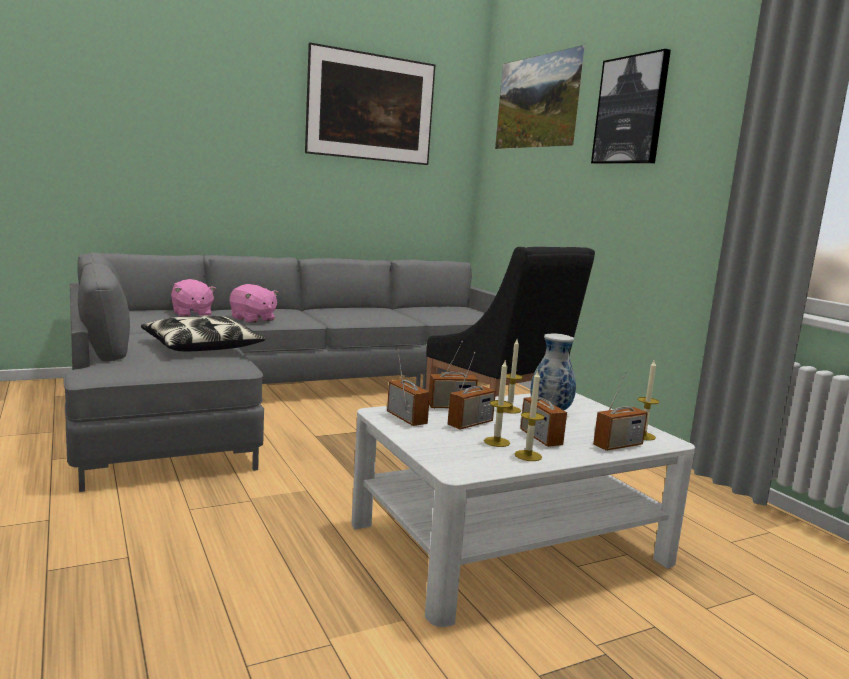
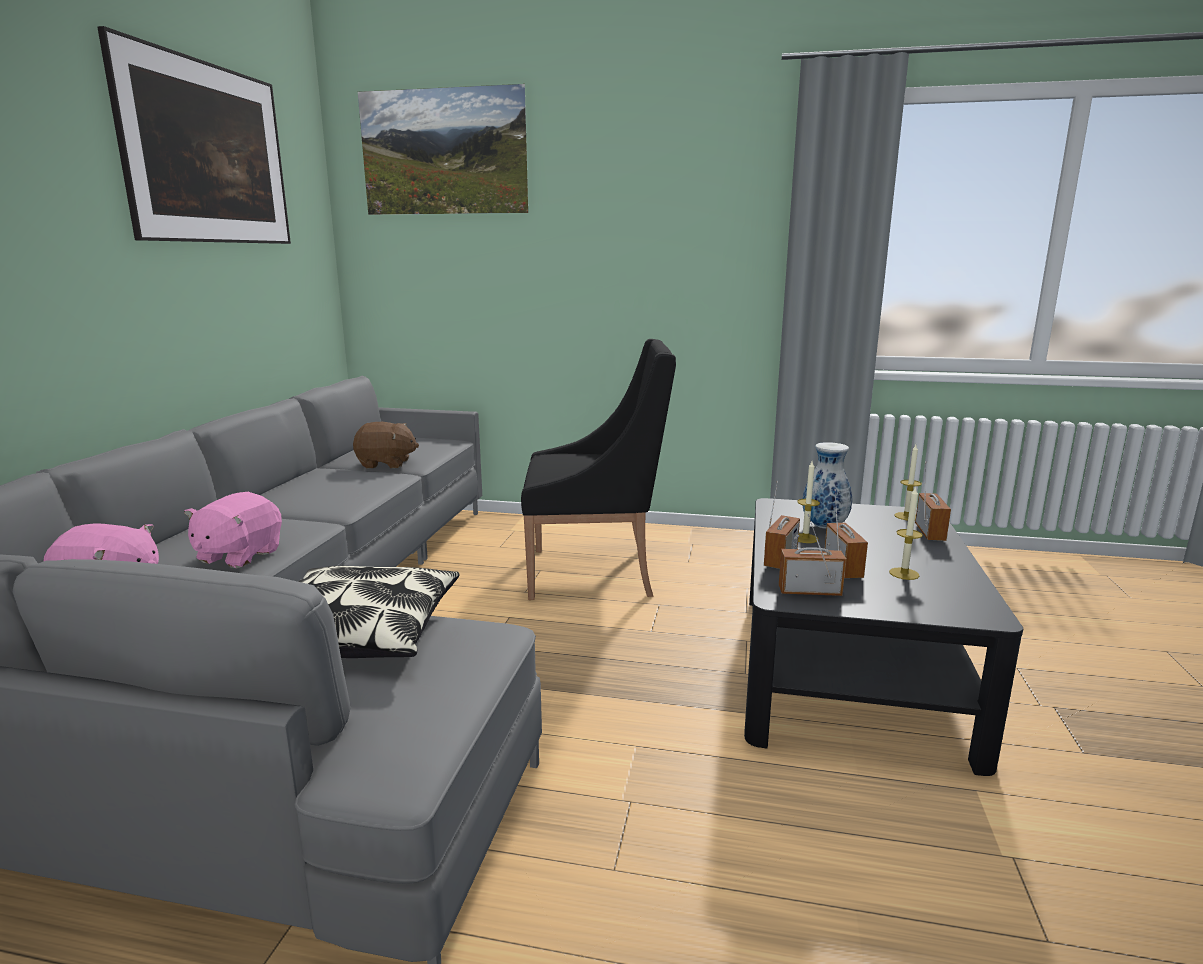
camera: 50 degrees left, 5 degrees up
pink plush toy [230,284,279,323] -> pink plush toy turned 120 degrees clockwise [184,492,282,568]
white coffee table [351,393,695,627] -> black coffee table [744,498,1023,776]
candle [514,371,545,461] -> none
radio [520,369,567,447] -> none
picture [591,49,671,164] -> none
none -> brown plush toy [353,422,419,468]

